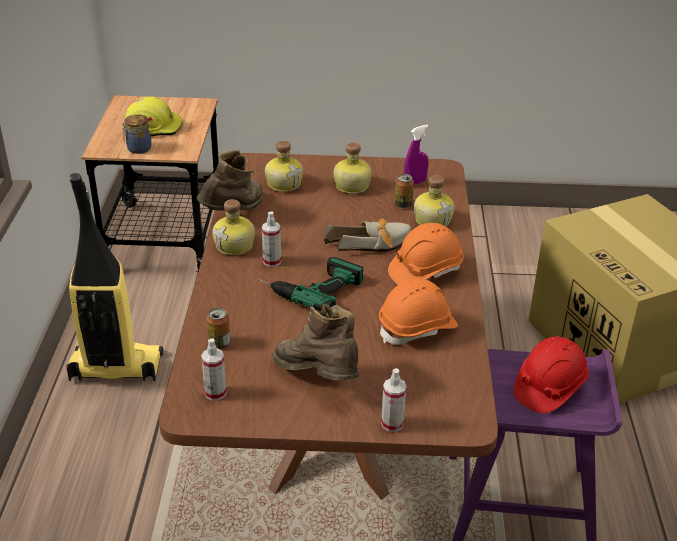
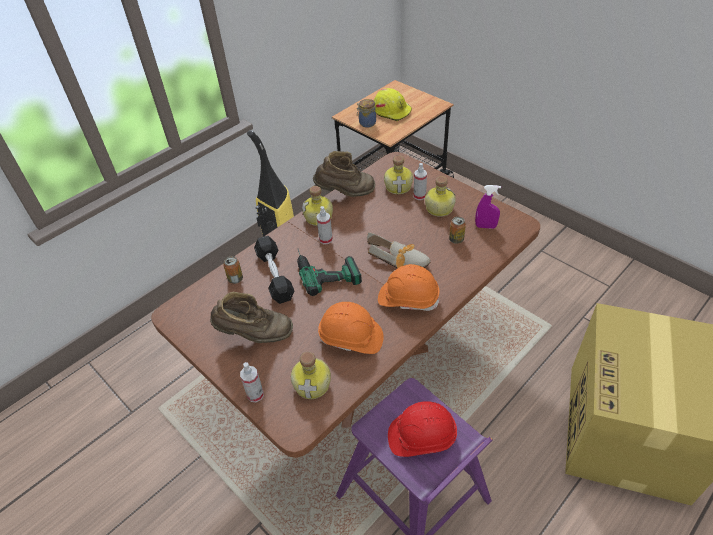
camera: 45 degrees right, 10 degrees up
spray bottle [201,338,227,401] -> spray bottle moved to [413,163,427,200]
brown boot [272,304,359,380] -> brown boot turned 90 degrees clockwise [210,292,293,343]
bottle [414,175,454,226] -> bottle moved to [291,352,331,399]
none -> black dumbbell [254,236,295,304]

